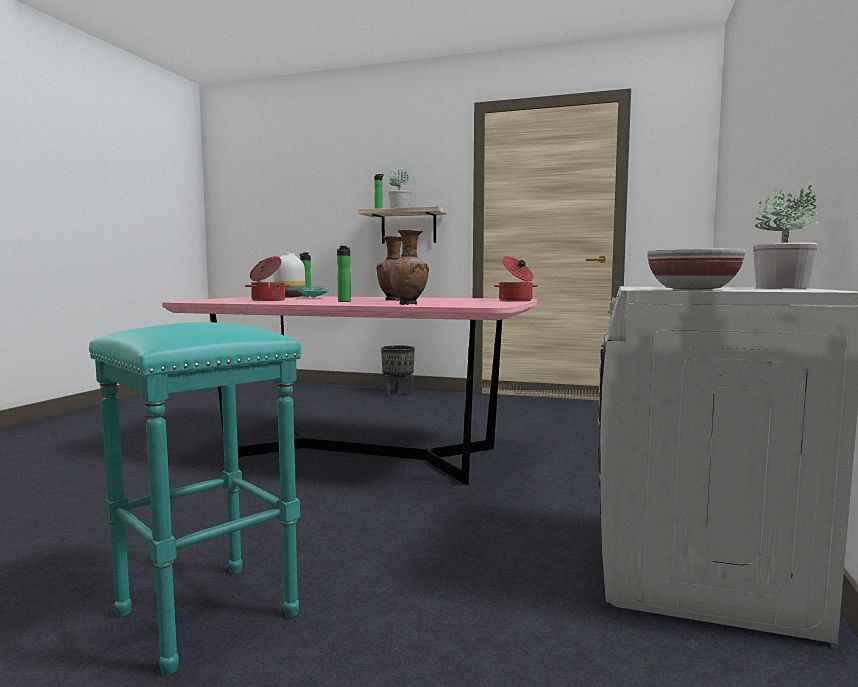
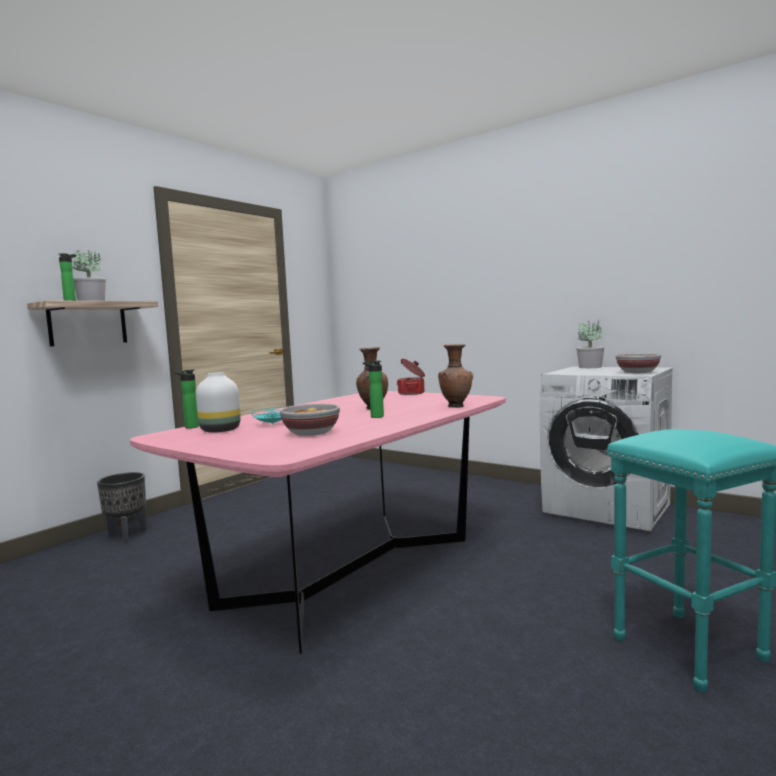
camera: 70 degrees left, 0 degrees up
cooking pot [245,256,290,301] -> bowl [280,404,340,436]

